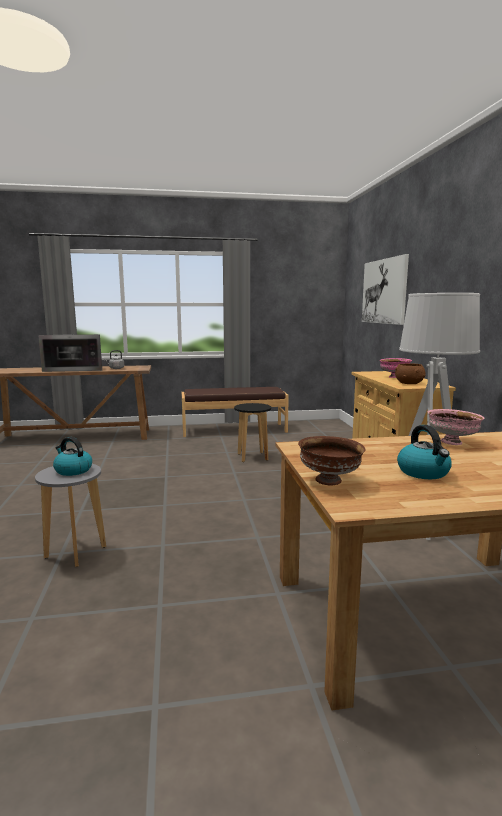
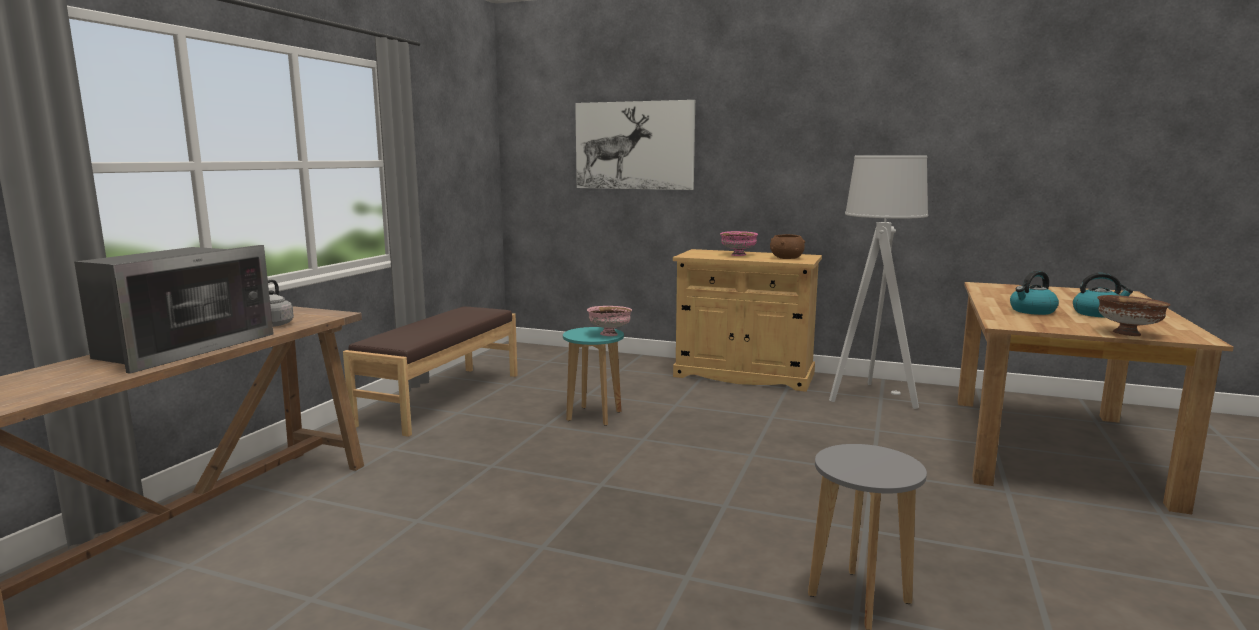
camera: 60 degrees left, 0 degrees up
kettle [53,437,92,476] -> kettle moved to [1010,271,1059,315]
black stool [234,403,271,462] -> turquoise stool [563,327,624,426]
pink bowl [428,409,484,445] -> pink bowl moved to [587,306,632,336]

